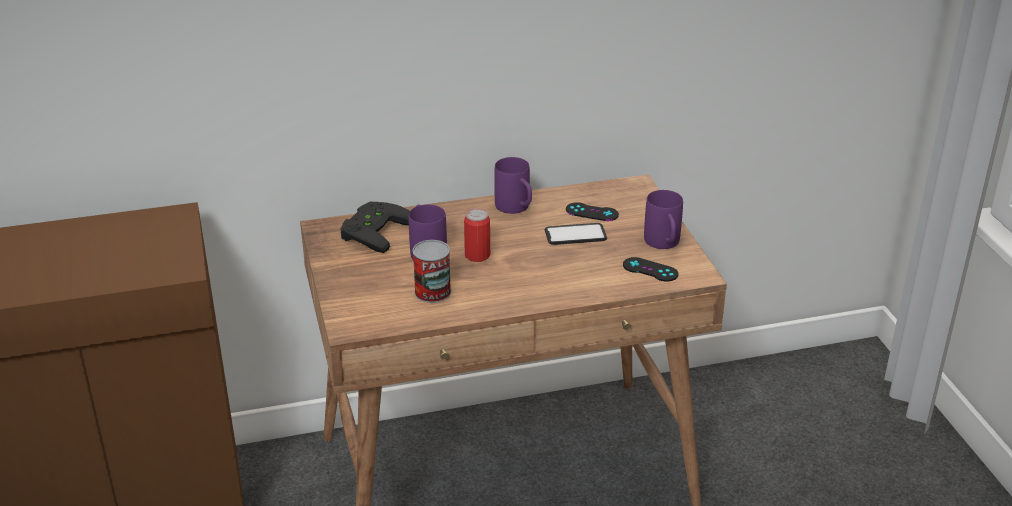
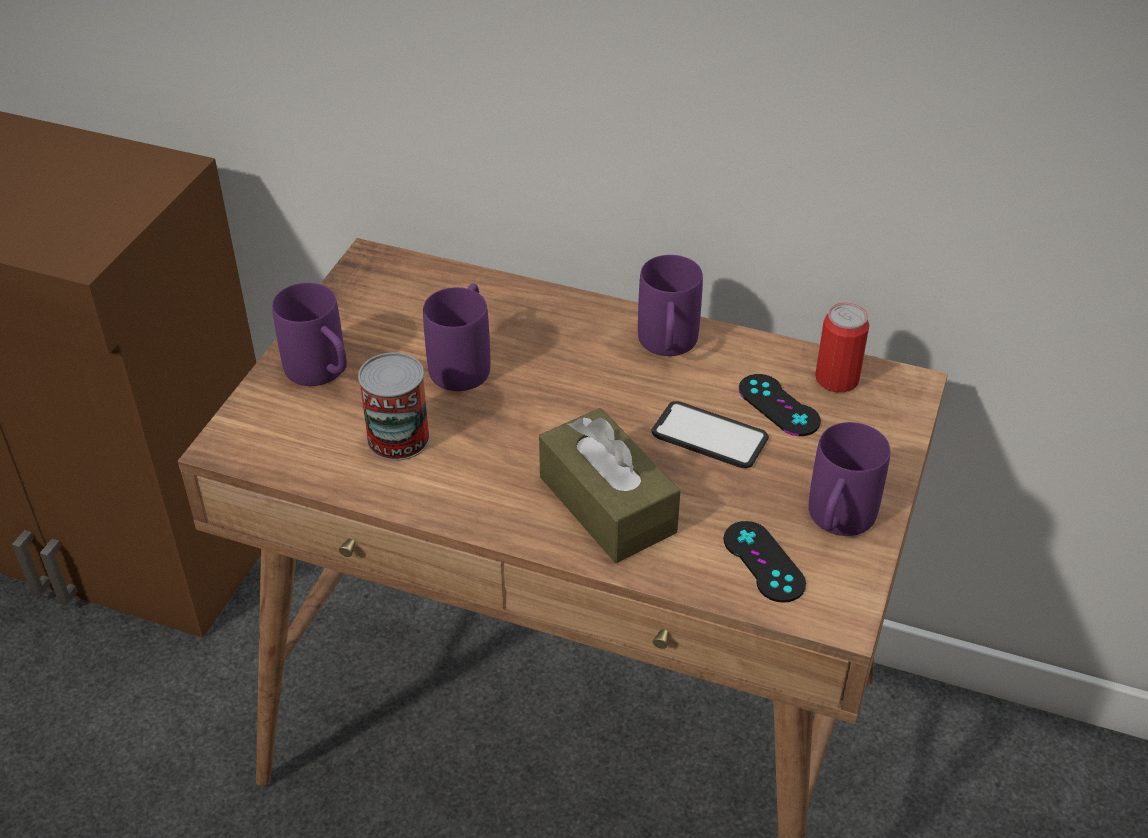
camera: 35 degrees right, 10 degrees up
black game controller [341,201,410,253] -> none
can [464,208,490,262] -> can moved to [815,302,869,392]
none -> purple mug [272,283,347,386]
none -> brown tissue box [539,408,681,563]

